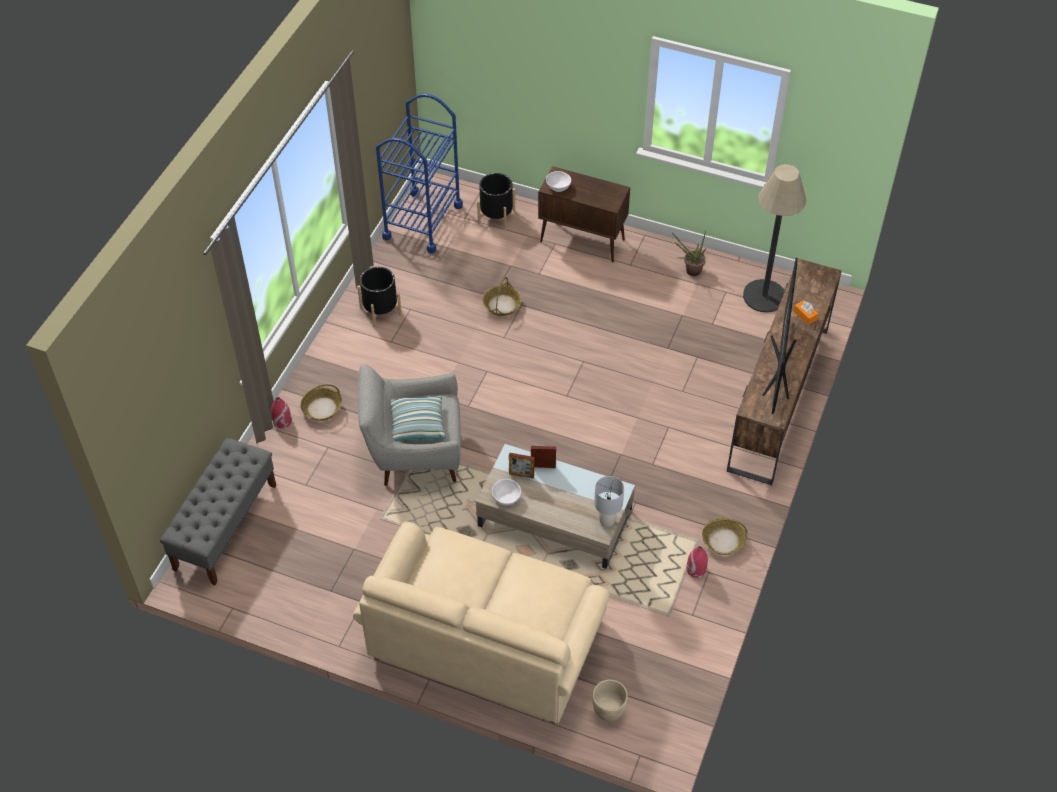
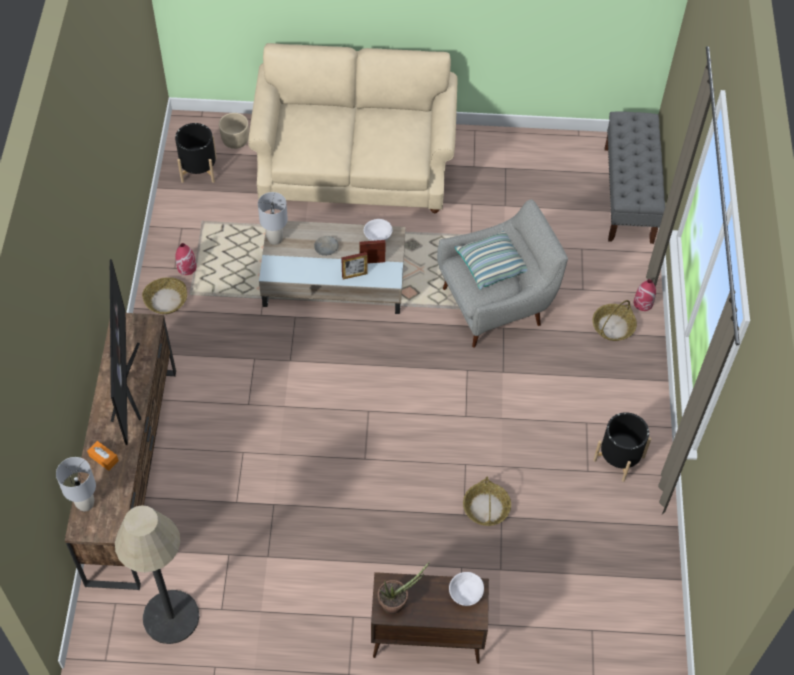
camera: 160 degrees right, 5 degrees up
blue cart [376,93,463,253] -> none
black planter [477,173,515,230] -> black planter moved to [175,123,217,183]
potted plant [672,231,707,276] -> potted plant moved to [378,561,430,614]
none -> grey table lamp [56,457,96,511]
none -> grey bowl [314,236,338,256]

